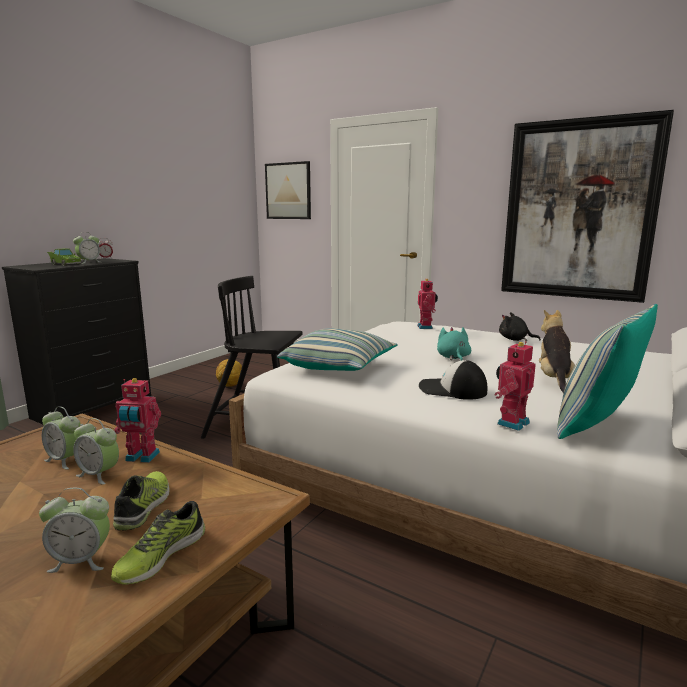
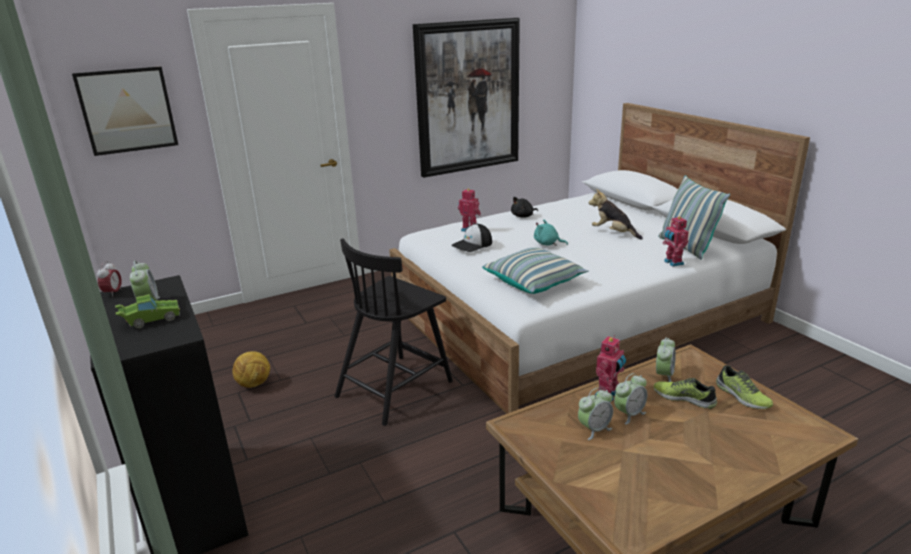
camera: 60 degrees left, 10 degrees up
alarm clock [39,488,110,573] -> alarm clock moved to [656,337,676,382]
cap [419,360,487,400] -> cap moved to [452,224,492,252]

